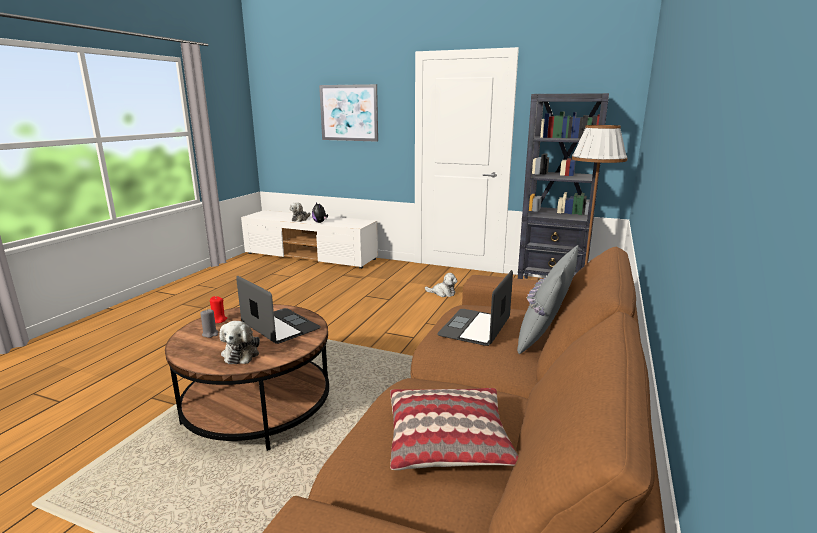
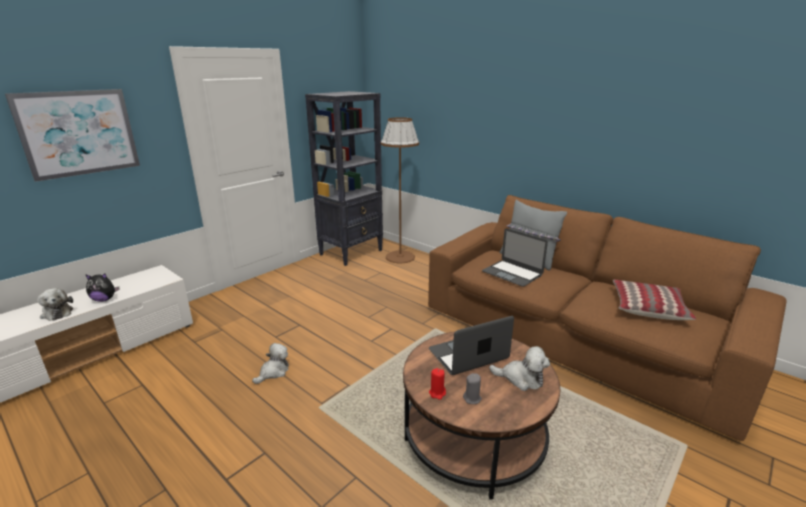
camera: 70 degrees left, 5 degrees up
plush toy [425,273,457,297] -> plush toy moved to [252,343,289,384]

